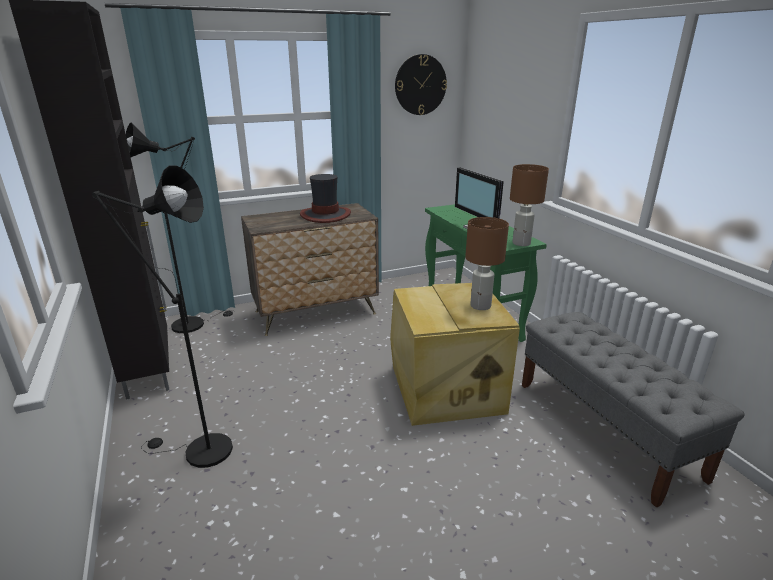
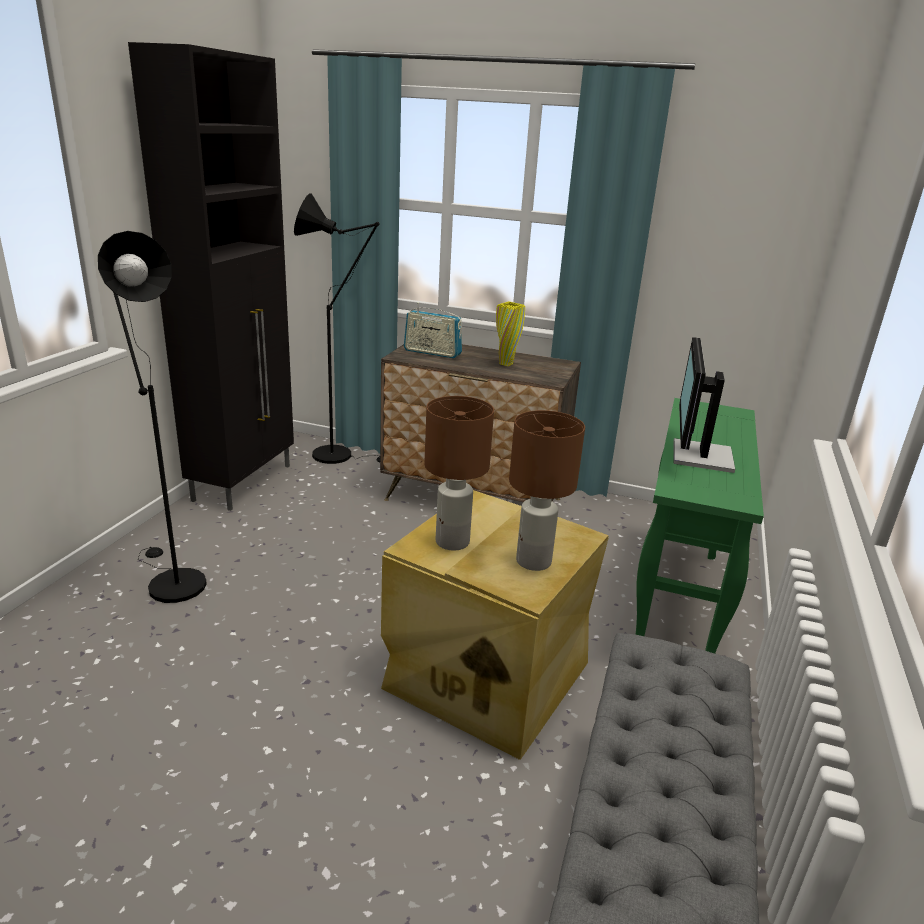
camera: 40 degrees right, 0 degrees up
hat [300,174,351,223] -> yellow vase [496,301,525,366]
wall clock [395,54,447,115] -> none
brown table lamp [510,164,549,246] -> brown table lamp moved to [424,396,494,551]
none -> radio [404,302,462,358]

